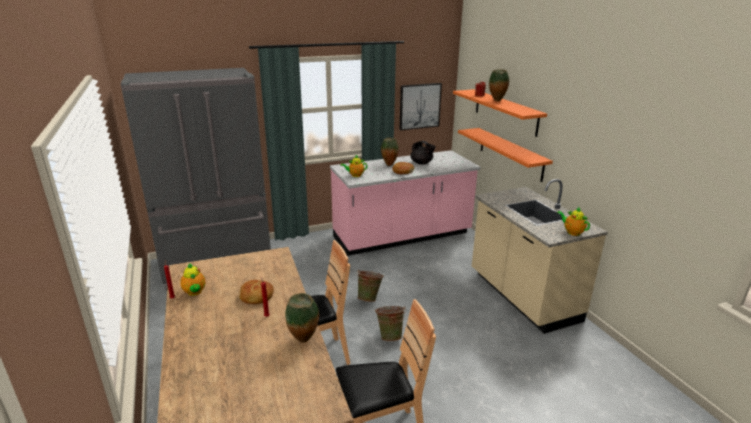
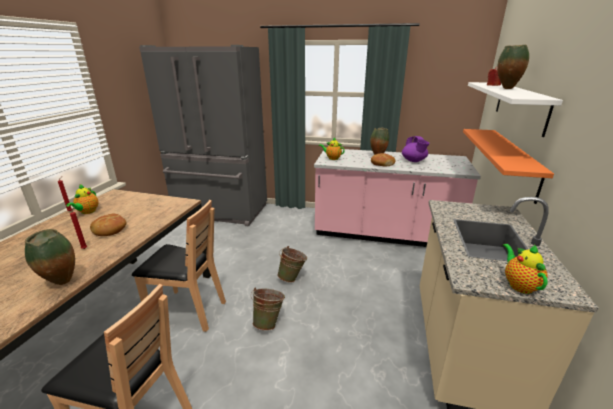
camera: 35 degrees right, 0 degrees up
picture [399,83,442,130] -> none
black teapot [410,141,436,165] -> purple teapot [402,136,429,162]
orange shelf [453,89,547,137] -> white shelf [468,82,563,137]

